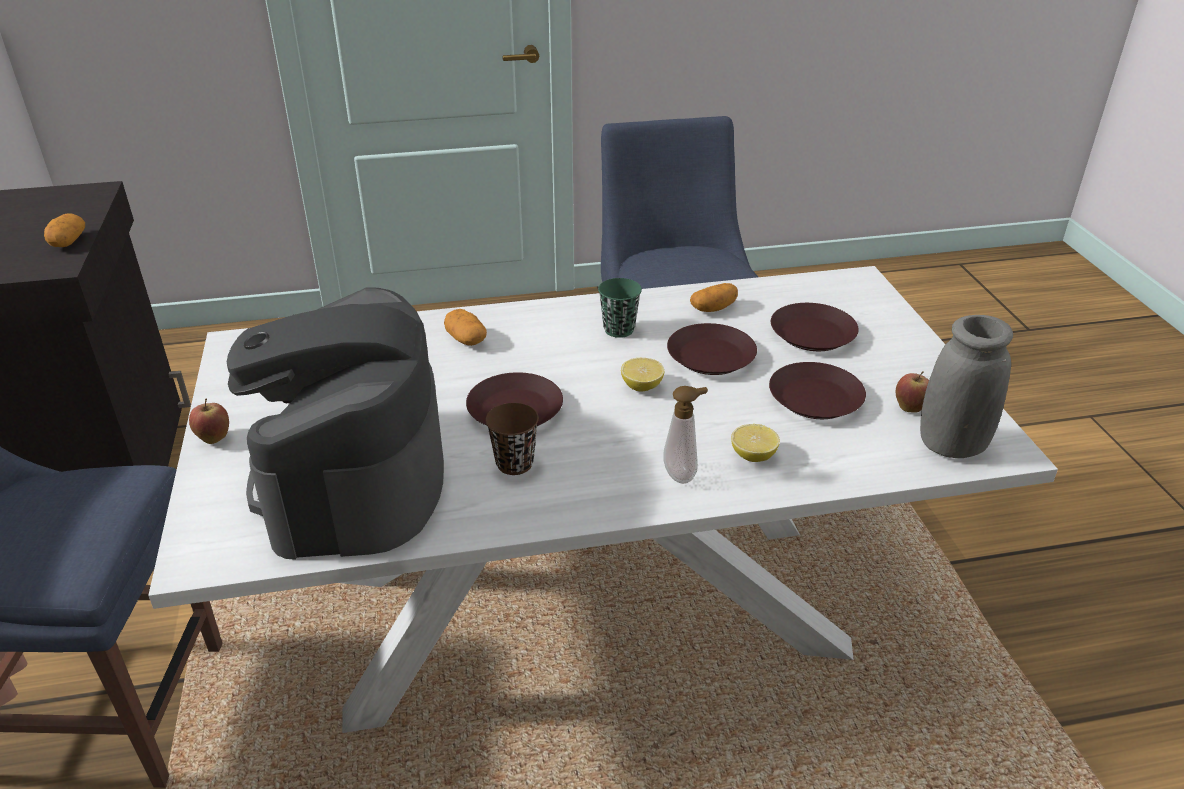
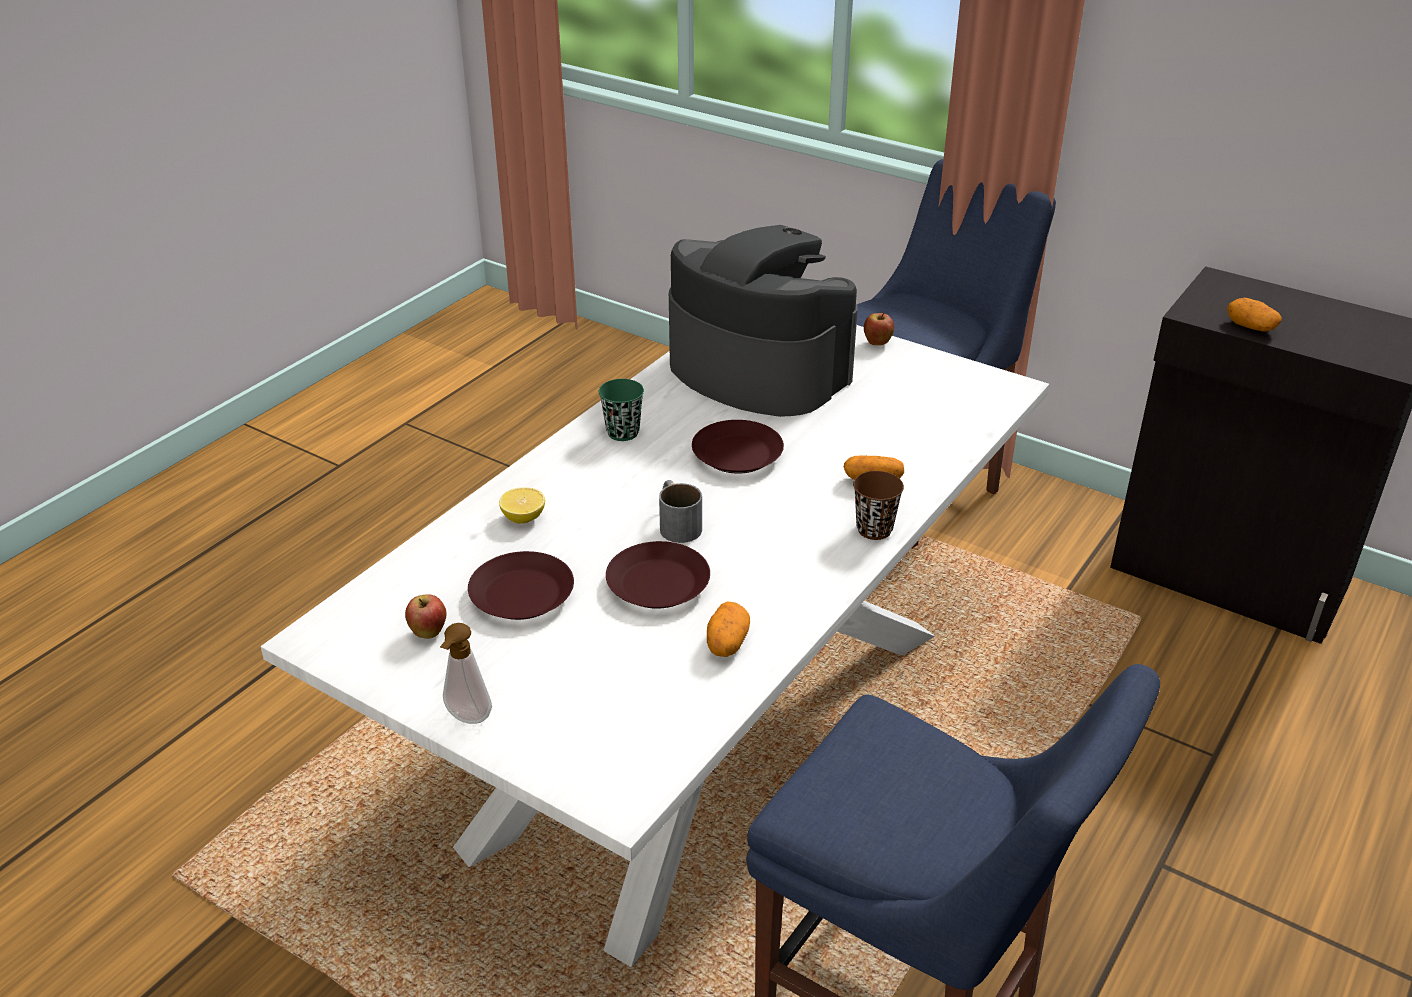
camera: 135 degrees right, 0 degrees up
brown cup [486,403,539,475] -> brown cup moved to [853,471,904,540]
green cup [598,278,642,338] -> green cup moved to [599,379,644,441]
lemon [621,358,664,392] -> grey mug [659,480,702,543]
soap dispenser [663,386,708,484] -> soap dispenser moved to [440,623,492,724]
brown plate [771,303,859,351] -> none
grey vase [920,315,1013,458] -> none

